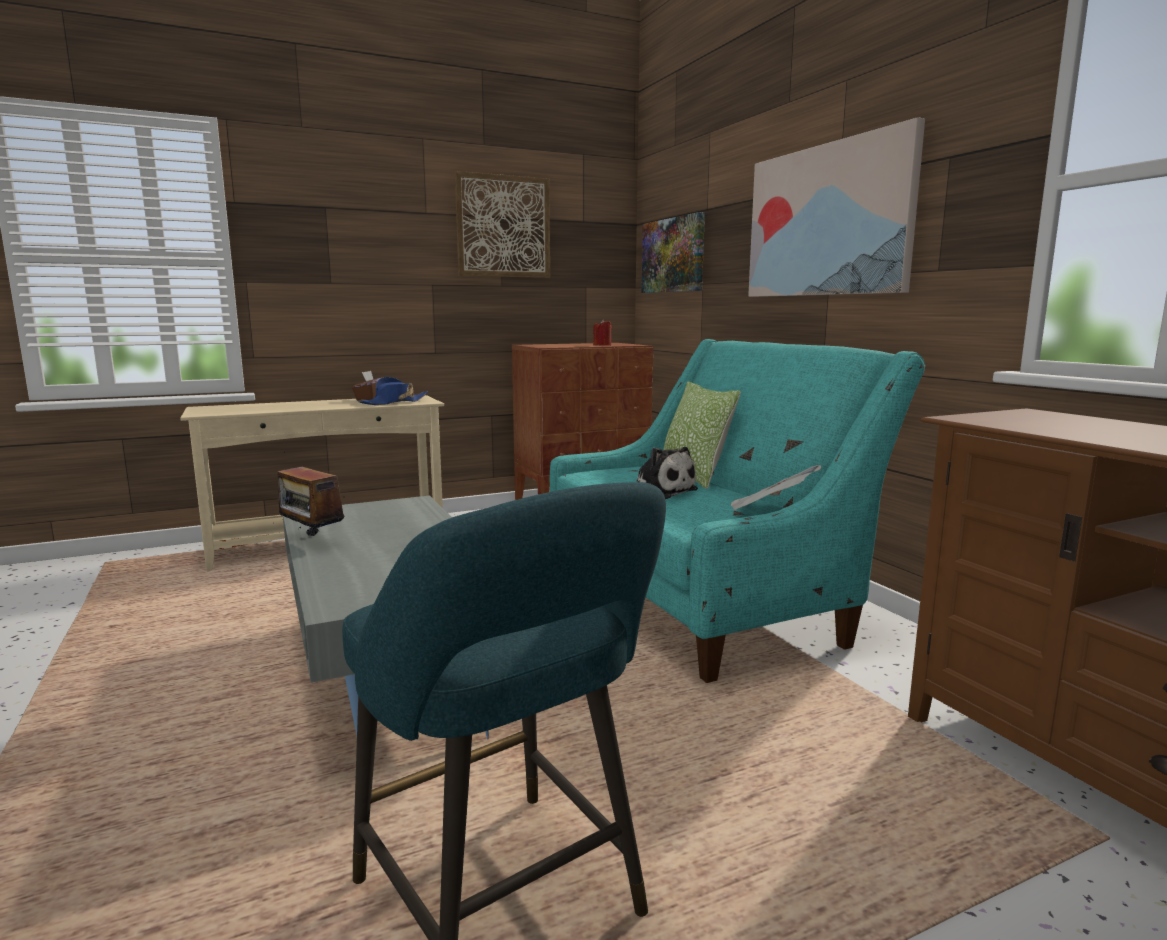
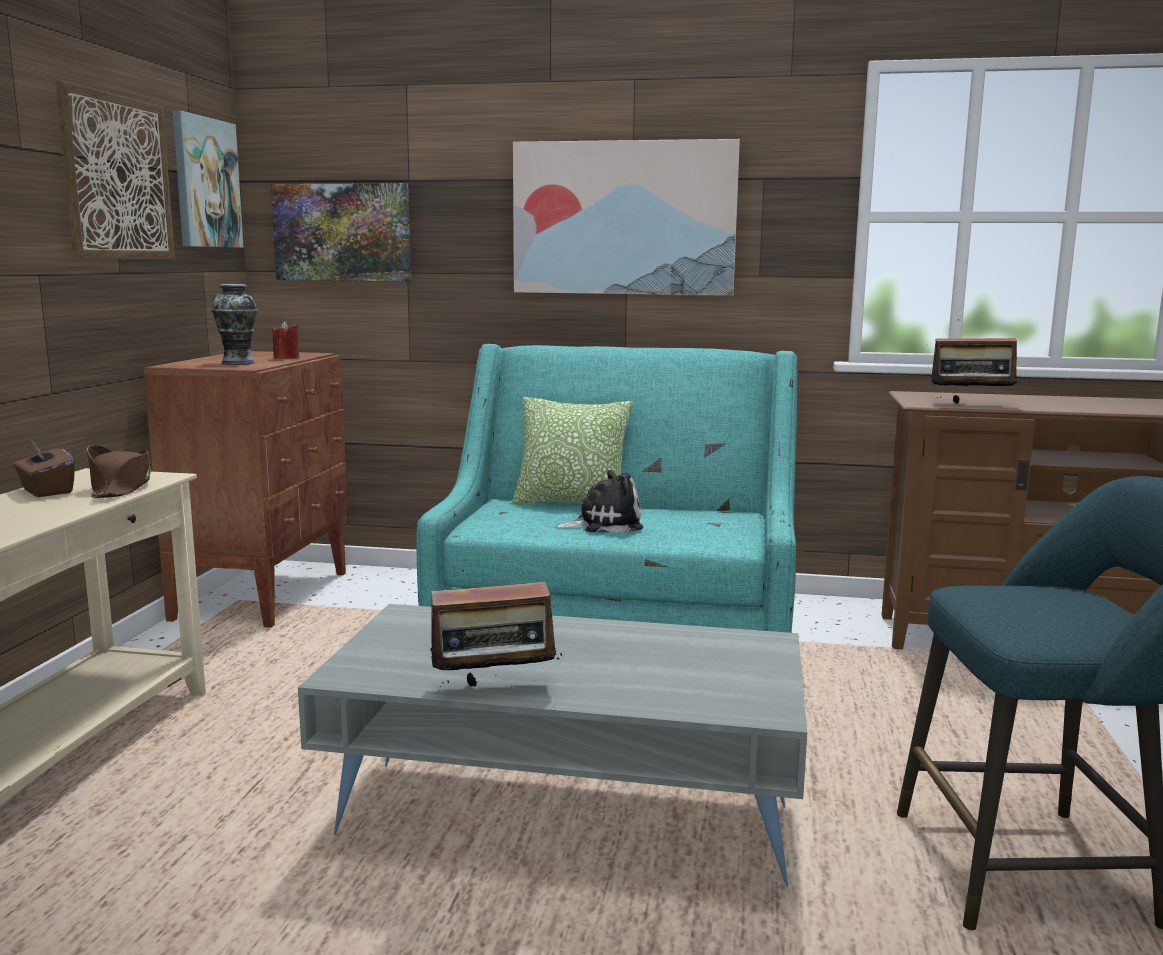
camera: 55 degrees left, 0 degrees up
blue hat [358,377,428,405] -> brown hat [87,445,151,498]
newspaper [731,465,821,510] -> none
none -> picture [172,110,244,248]
none -> vase [211,284,258,365]
none -> radio [926,319,1021,404]

